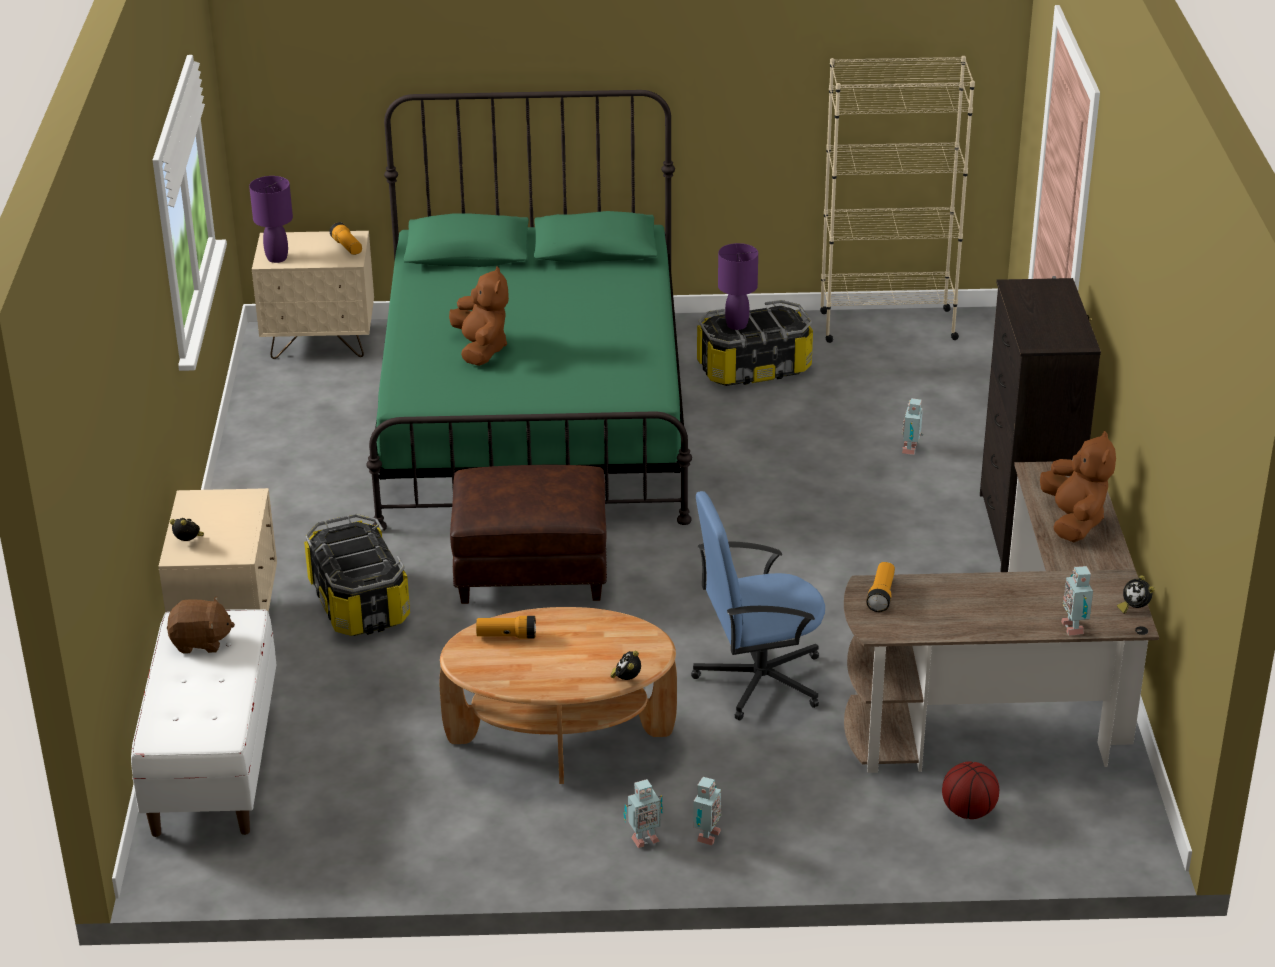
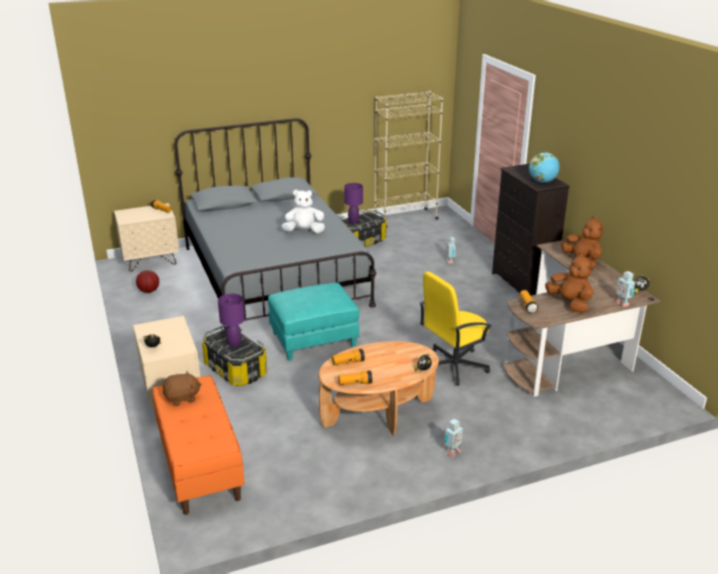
camera: 20 degrees left, 5 degrees down
white bench [131,609,276,837] -> orange bench [152,375,245,515]
purple table lamp [249,176,293,263] -> purple table lamp moved to [218,294,245,347]
green bed [366,90,692,531] -> grey bed [174,118,376,329]
brown plush toy [449,266,509,366] -> brown plush toy moved to [545,253,593,312]
brown ottoman [450,465,607,604] -> turquoise ottoman [268,283,360,361]
blue office chair [691,491,825,720] -> yellow office chair [420,272,492,386]
toy robot [693,777,722,846] -> none
basketball [942,761,999,819] -> basketball moved to [136,270,159,293]
none -> white plush toy [281,190,325,233]
none -> flashlight [338,370,372,385]
none -> globe [529,152,560,183]

